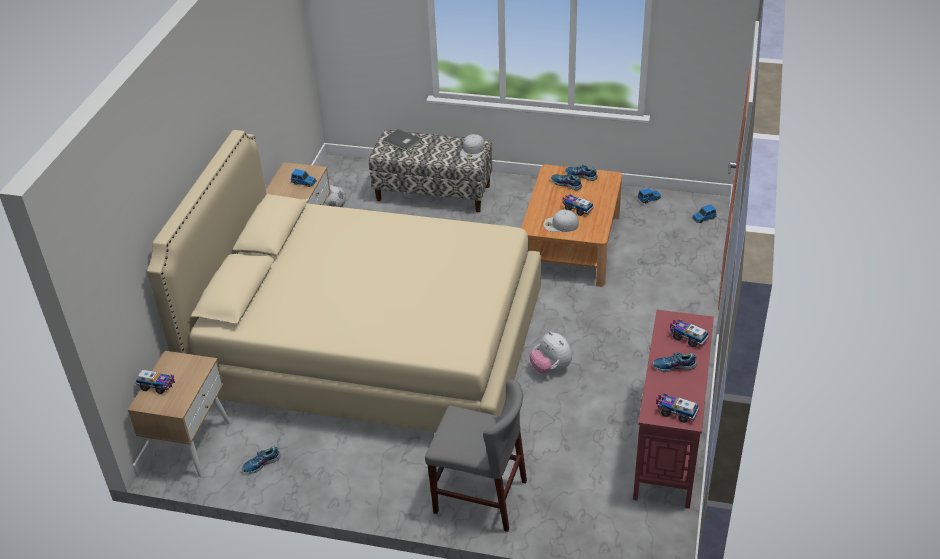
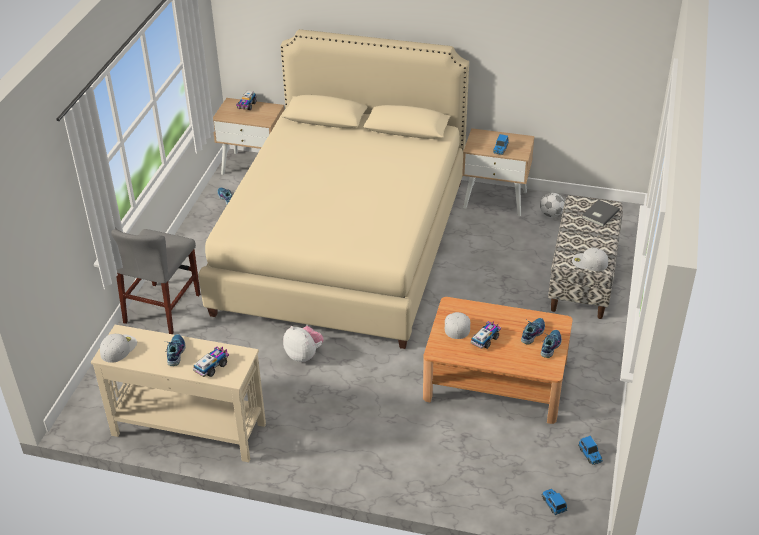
camera: 90 degrees right, 0 degrees up
plush toy [530,331,572,373] -> plush toy turned 75 degrees clockwise [283,326,324,362]
red console table [633,310,714,509] -> beige console table [91,325,266,462]
toy truck [656,393,699,423] -> white cap [100,334,137,363]

